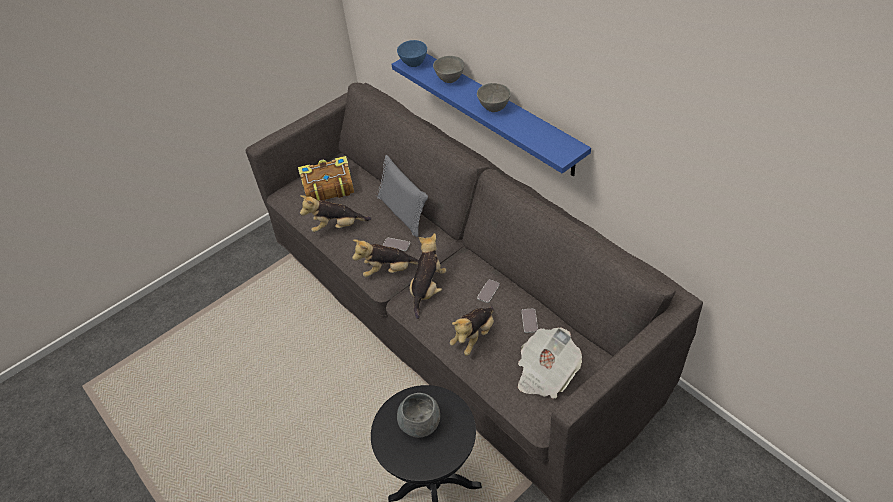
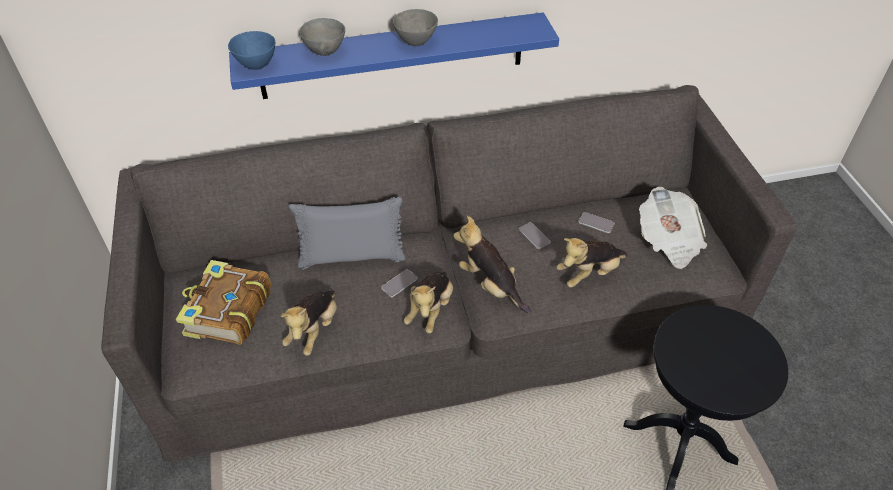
camera: 65 degrees left, 0 degrees up
grey bowl [397,393,440,438] -> none
plush toy [450,306,494,356] -> plush toy turned 90 degrees clockwise [557,238,628,288]

